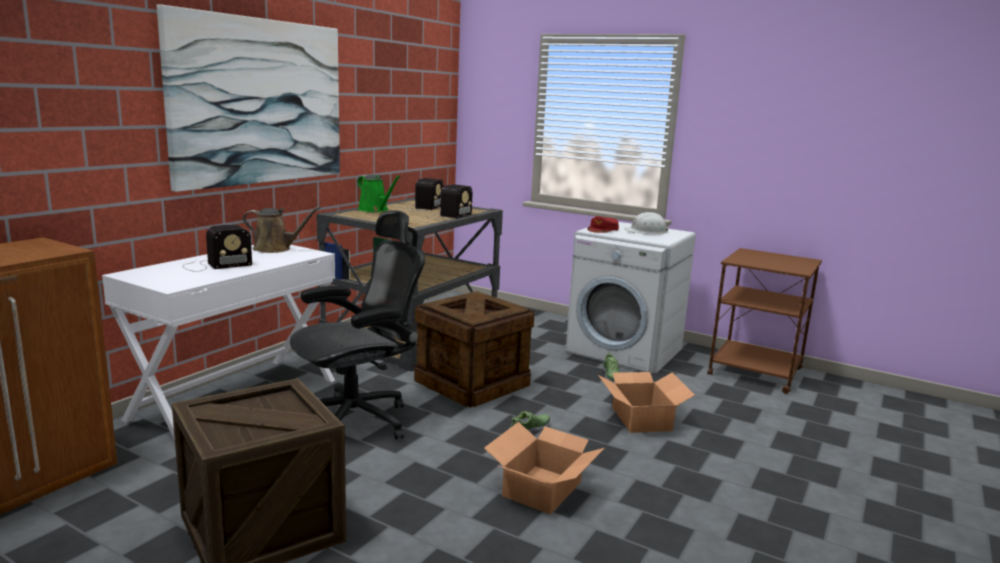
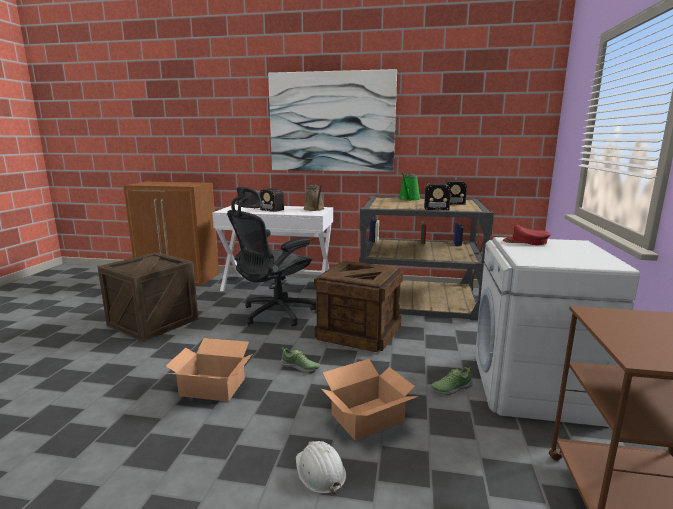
camera: 70 degrees right, 0 degrees up
office chair [290,211,425,439] -> office chair turned 105 degrees clockwise [227,187,316,327]
white hard hat [624,212,668,234] -> white hard hat moved to [296,441,346,495]

